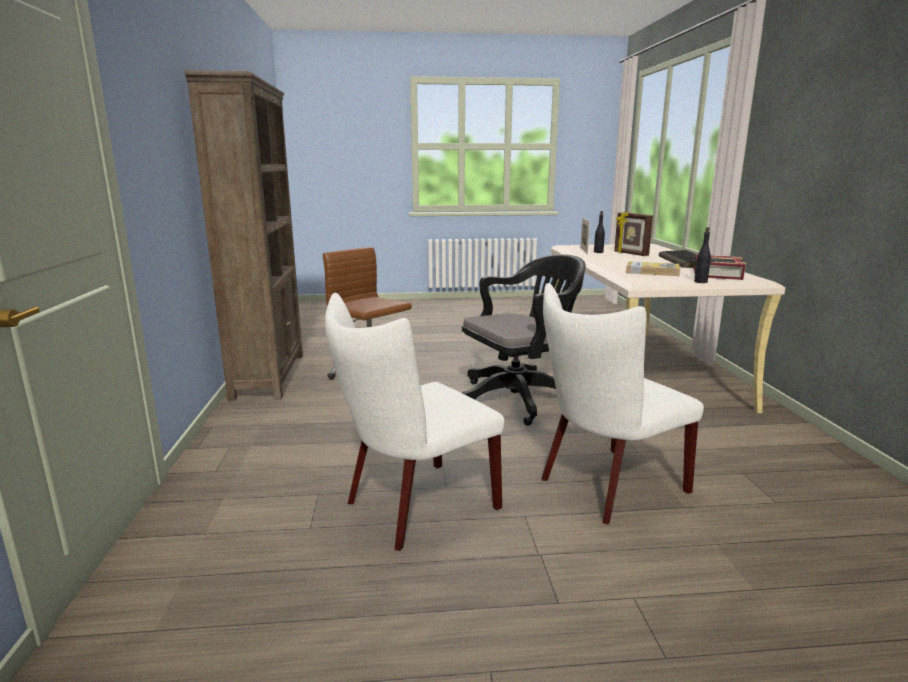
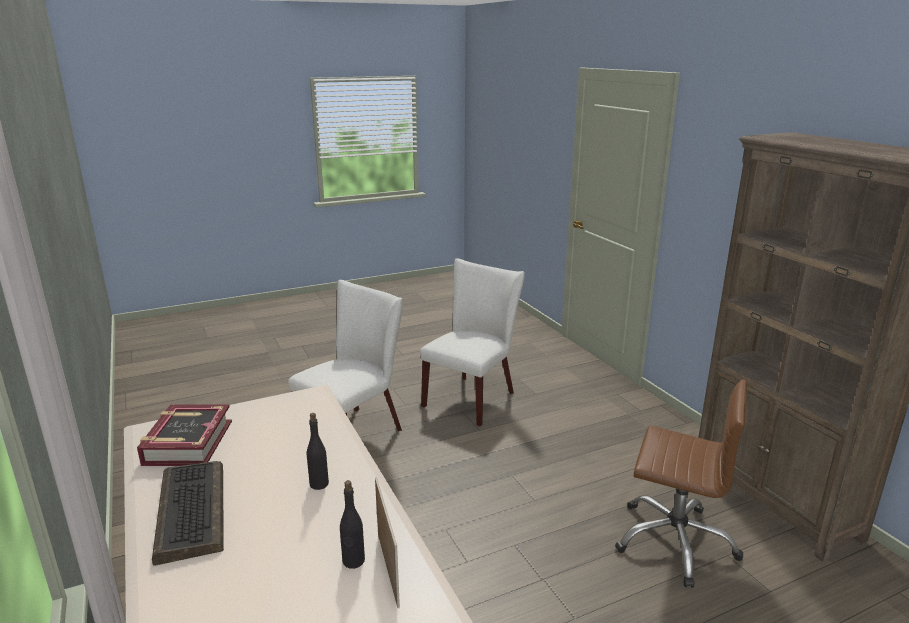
camera: 160 degrees right, 5 degrees up
black office chair [462,254,586,426] -> none
picture frame [614,212,653,256] -> none
book [626,261,680,276] -> none
black bottle [694,227,711,283] -> black bottle moved to [307,413,329,490]

